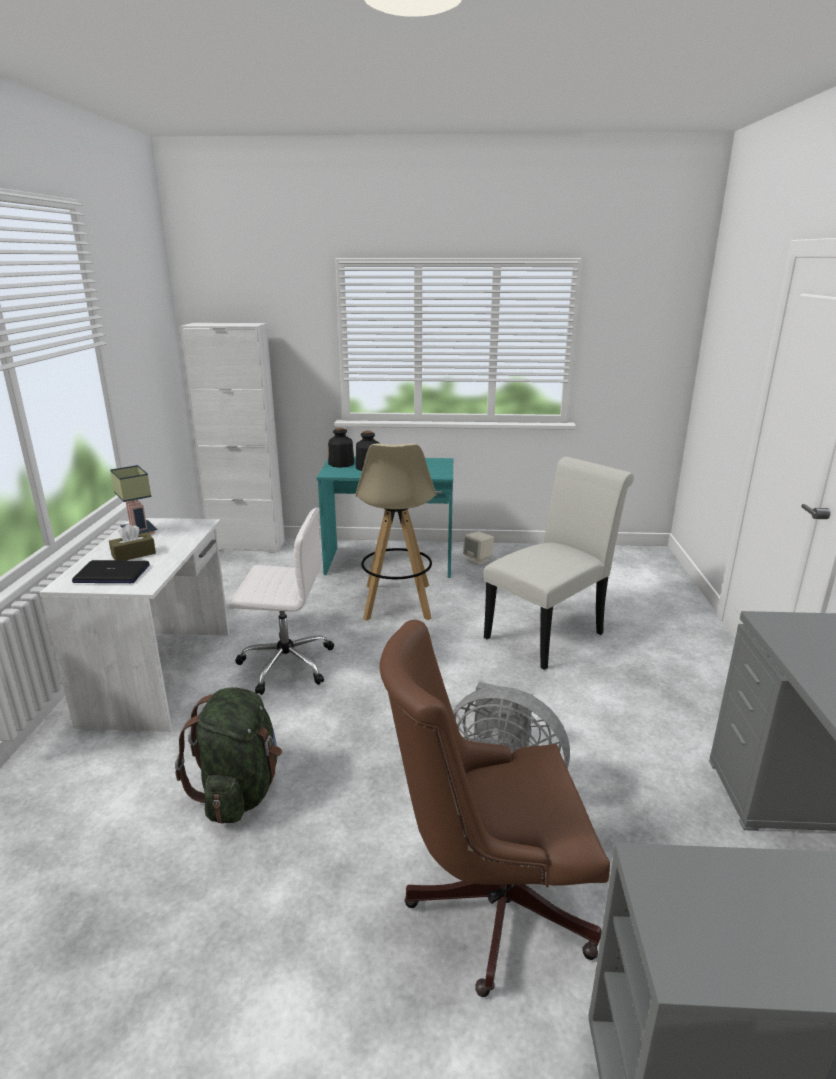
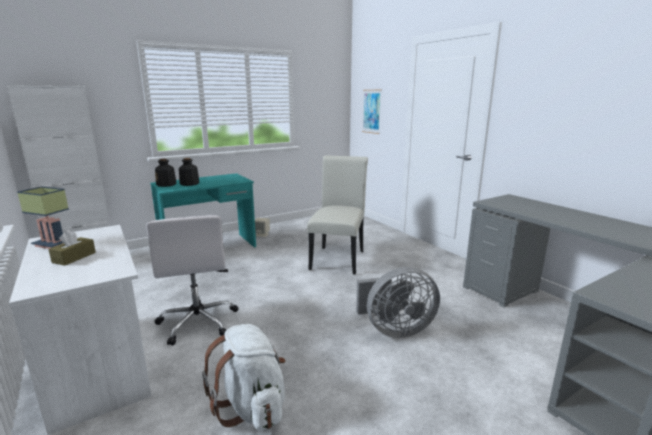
camera: 35 degrees left, 5 degrees down
laptop [72,560,150,583] -> none
green backpack [175,687,282,824] -> white backpack [202,324,285,431]
white office chair [229,507,334,695] -> white office chair turned 105 degrees clockwise [146,215,239,345]
beige stool [356,443,436,621] -> none
brown office chair [380,620,610,997] -> none
none -> picture [362,90,381,134]

